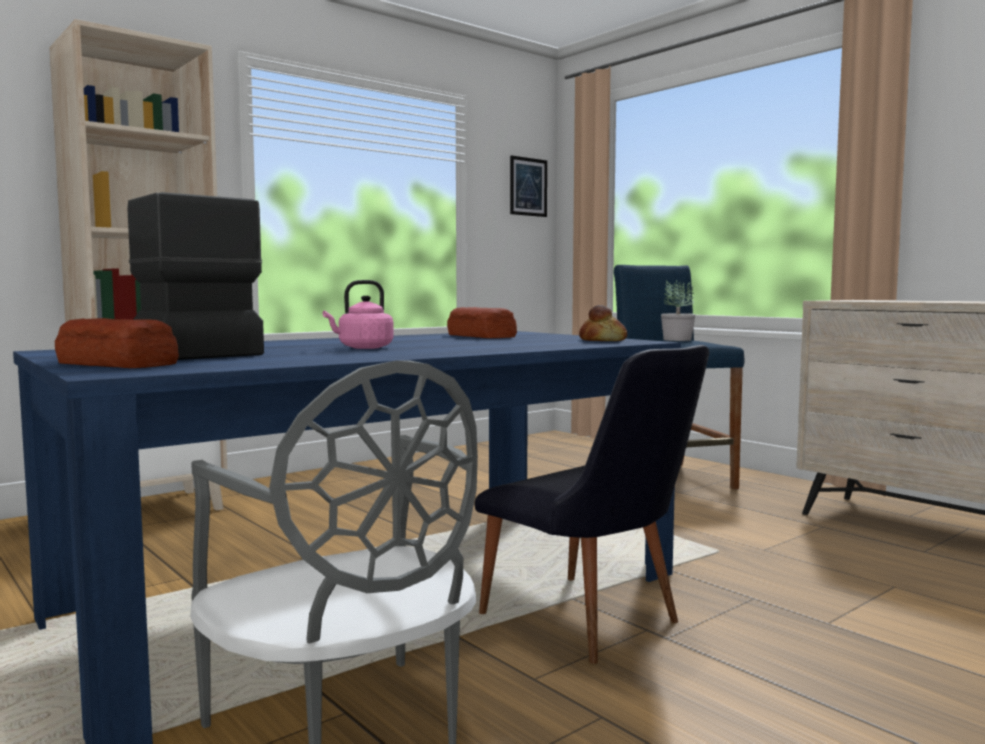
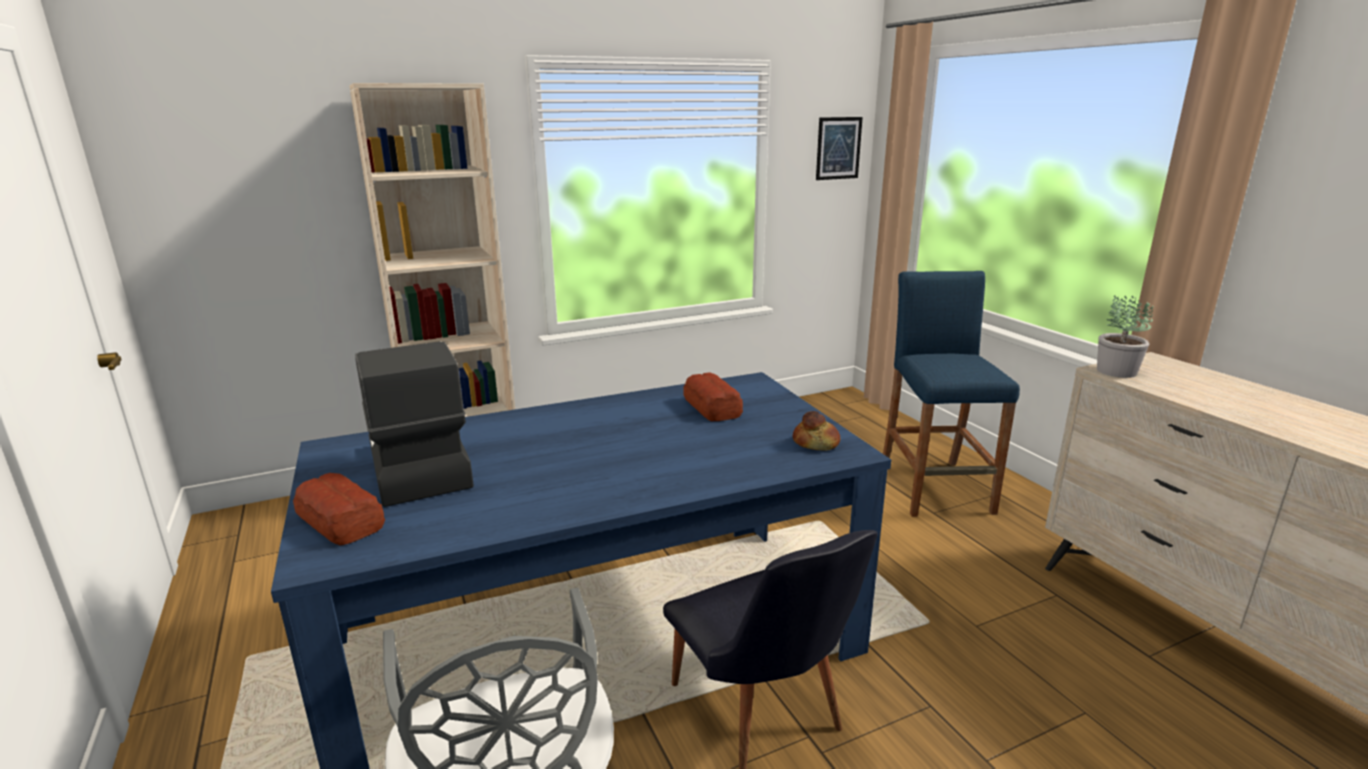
camera: 15 degrees right, 15 degrees up
pink kettle [323,280,394,349] -> none
potted plant [661,280,695,341] -> potted plant moved to [1097,294,1154,378]

